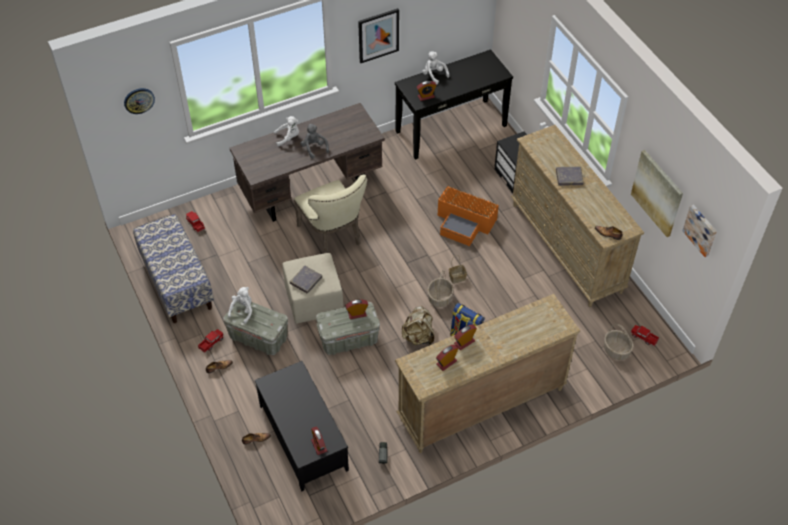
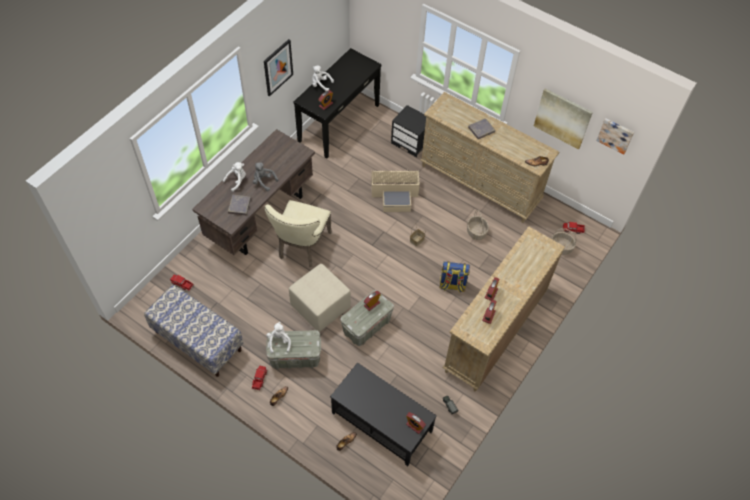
camera: 30 degrees left, 5 degrees up
wall clock [124,88,155,114] -> none
grey book [290,266,322,294] -> grey book moved to [228,195,251,215]
beige chair [294,174,367,253] -> beige chair turned 75 degrees clockwise [265,200,332,267]
beige backpack [402,306,434,345] -> none
basket [427,270,454,307] -> basket moved to [467,210,489,240]
orange storage box [438,186,499,246] -> beige storage box [371,170,420,212]

